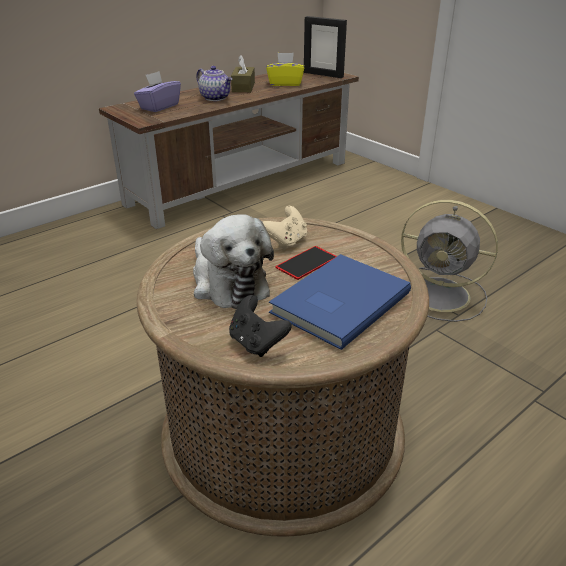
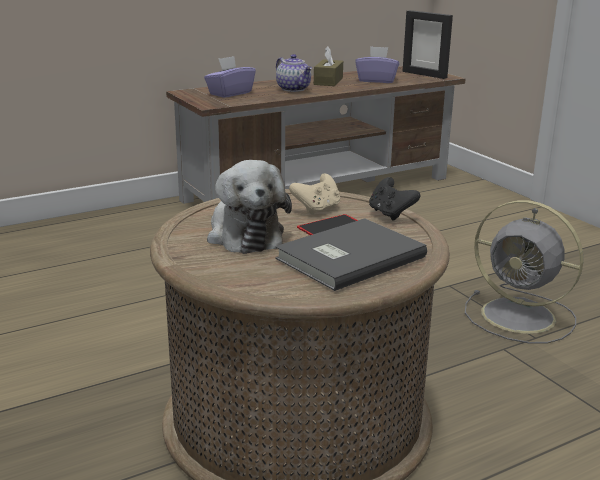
camera: 10 degrees right, 10 degrees down
black game controller [229,295,292,357] -> black game controller moved to [369,177,420,221]
yellow tissue box [266,53,304,86] -> purple tissue box [355,46,400,83]
blue book [269,254,411,350] -> grey book [275,218,427,291]

